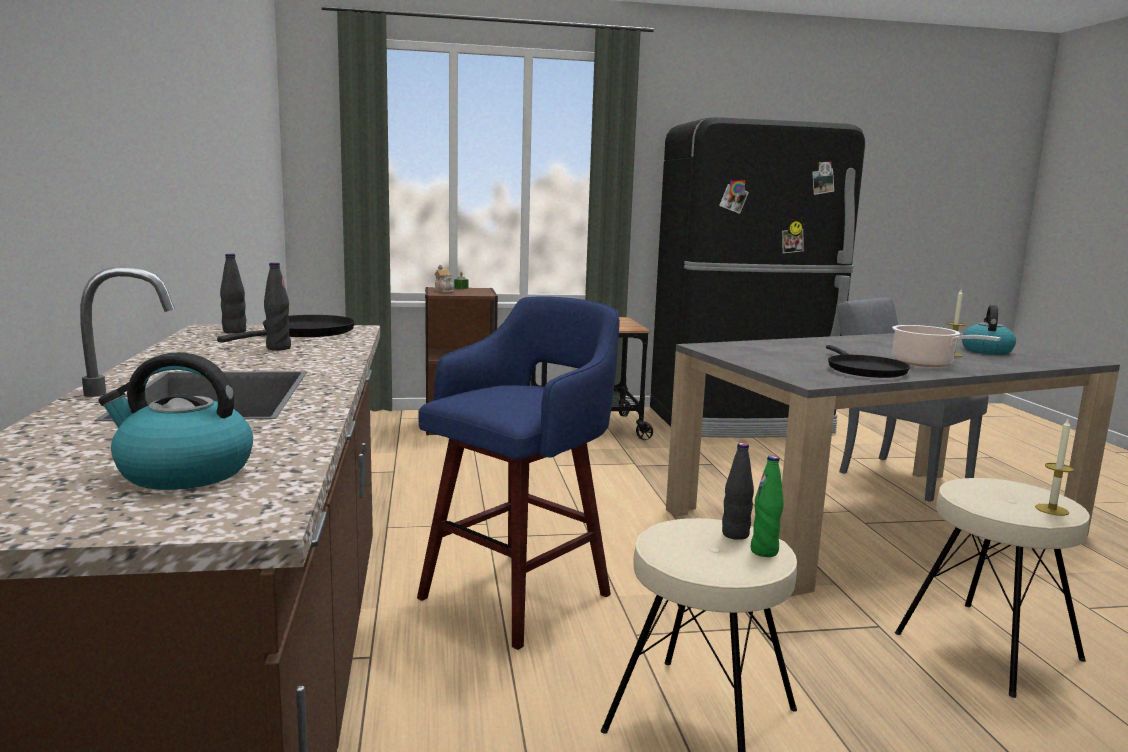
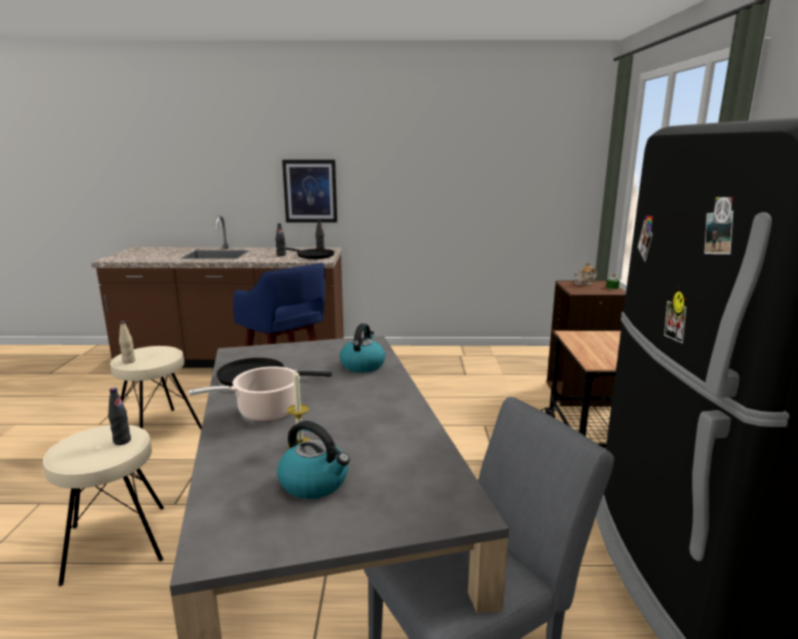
camera: 100 degrees right, 5 degrees up
kettle [98,352,253,490] -> kettle moved to [340,323,385,373]
black bottle [722,443,754,540] -> black bottle moved to [108,387,131,445]
green bottle [751,455,784,557] -> beige bottle [119,321,135,364]
candle [1035,419,1074,516] -> none
none -> picture [282,160,337,223]

